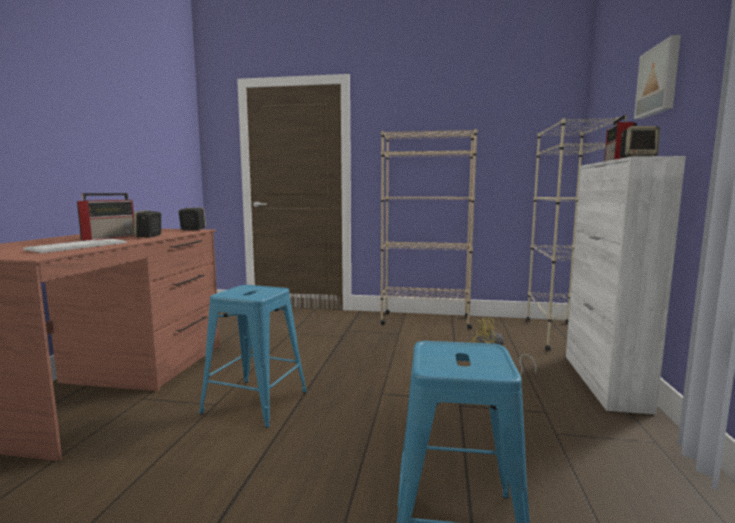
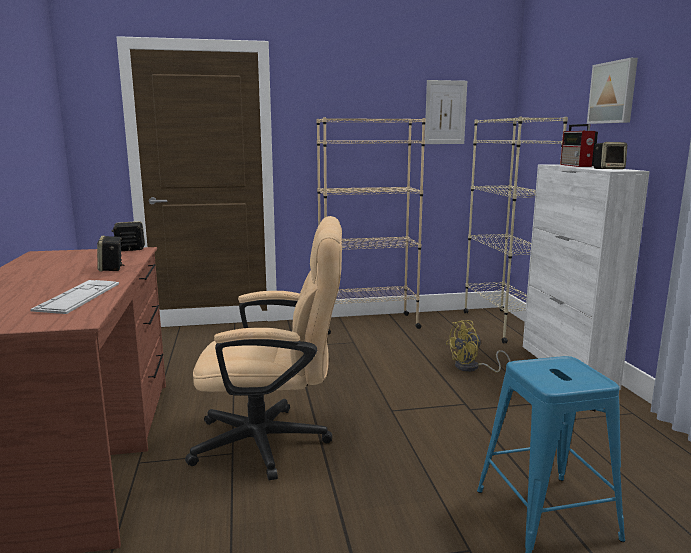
camera: 20 degrees left, 5 degrees up
radio [77,193,134,240] -> none
blue stool [199,285,307,428] -> beige office chair [185,216,342,481]
none -> picture [425,80,467,144]

